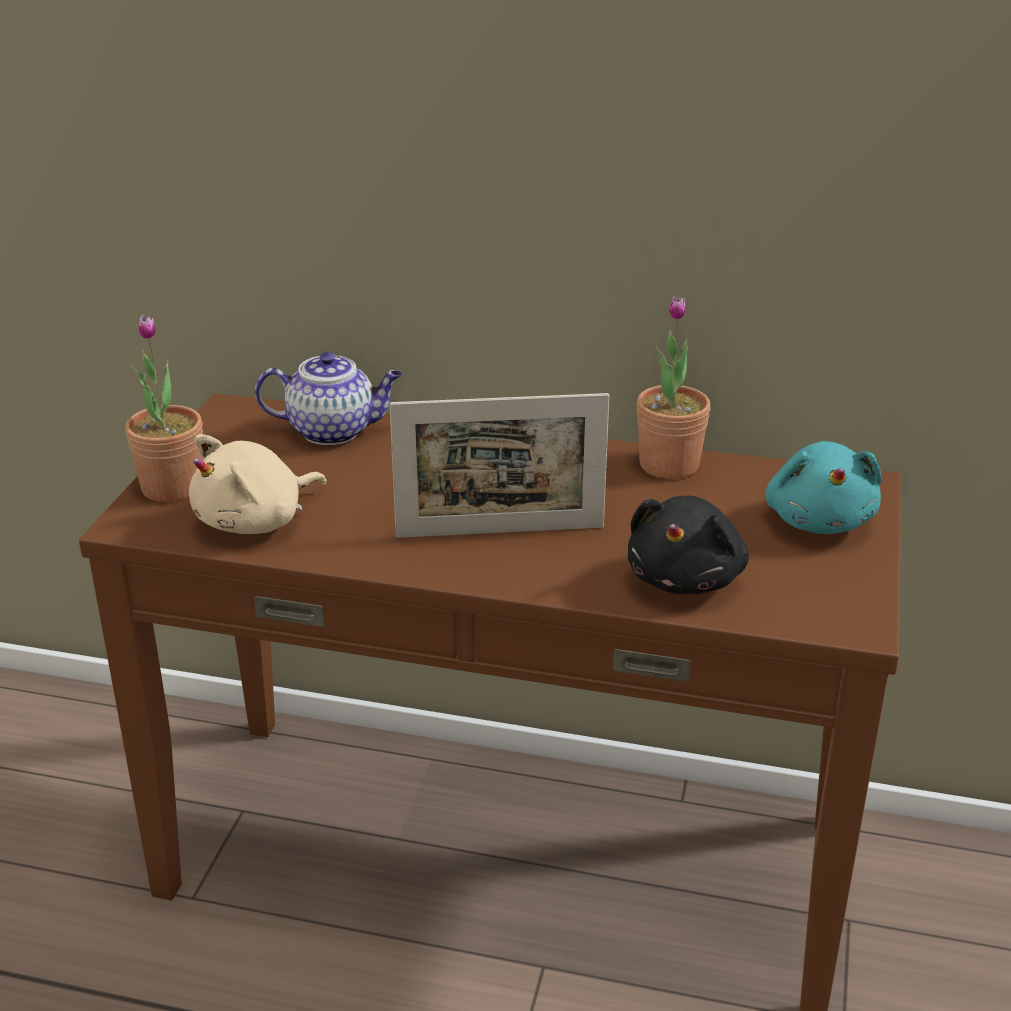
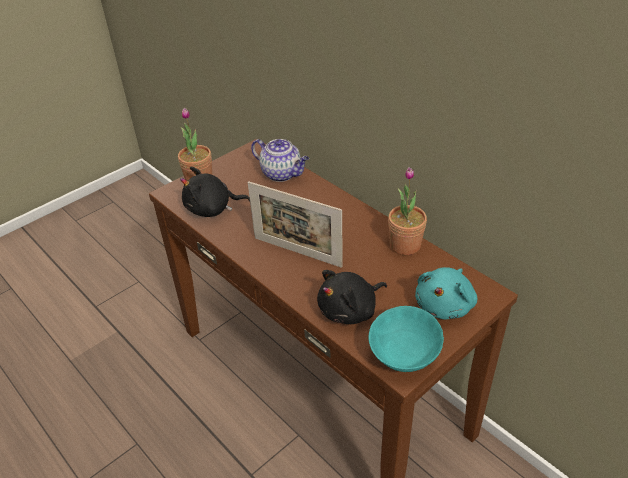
camera: 35 degrees right, 10 degrees up
beige plush toy [189,434,327,534] -> black plush toy [180,166,250,217]
none -> turquoise bowl [368,306,444,372]

